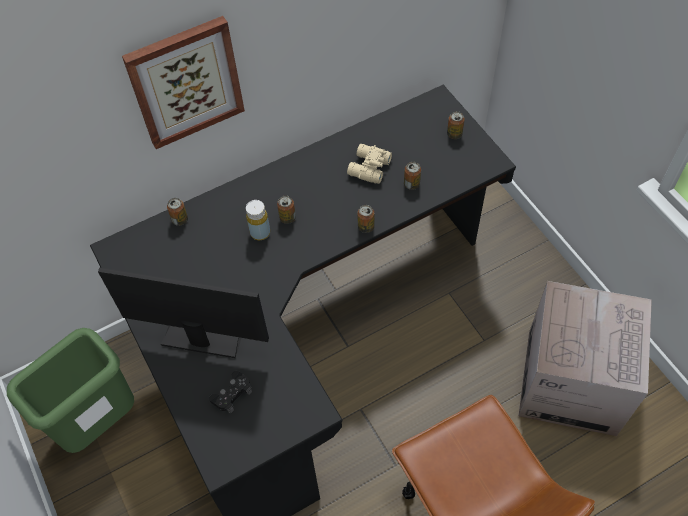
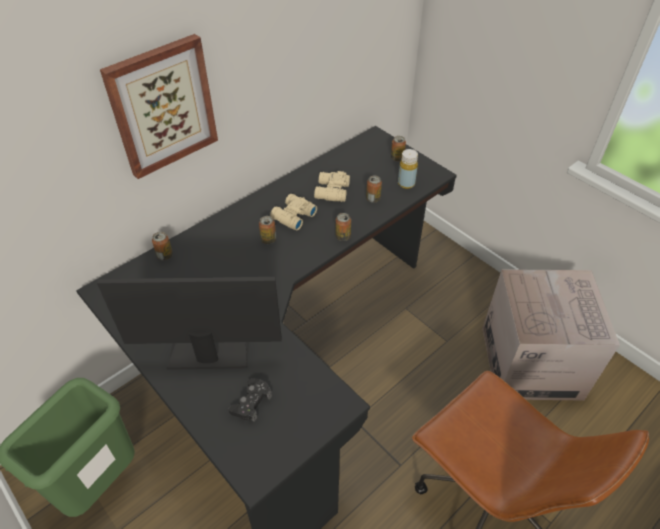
camera: 15 degrees left, 10 degrees down
yellow bottle [246,200,270,240] -> yellow bottle moved to [398,149,418,189]
none -> beige binoculars [270,194,317,230]

